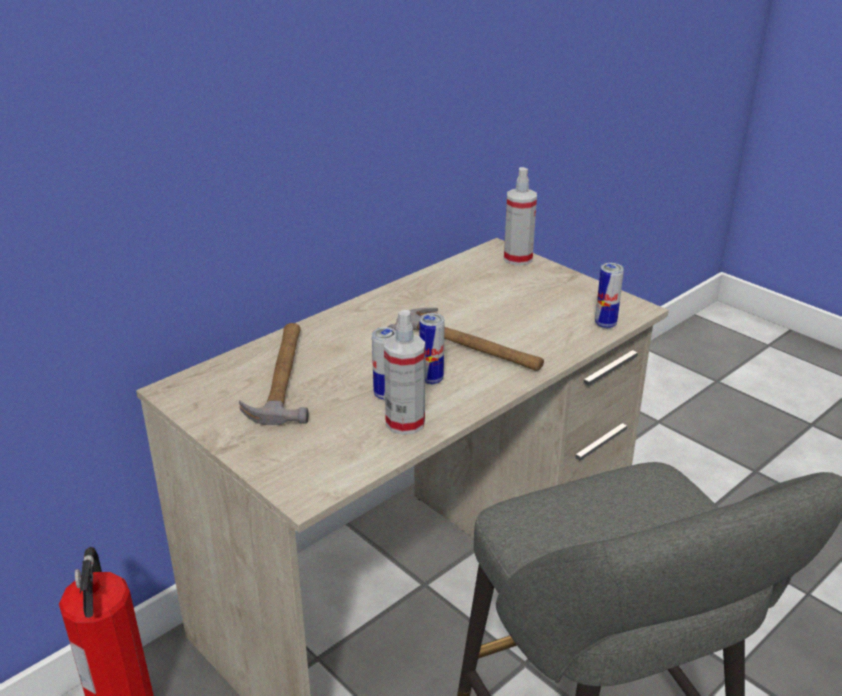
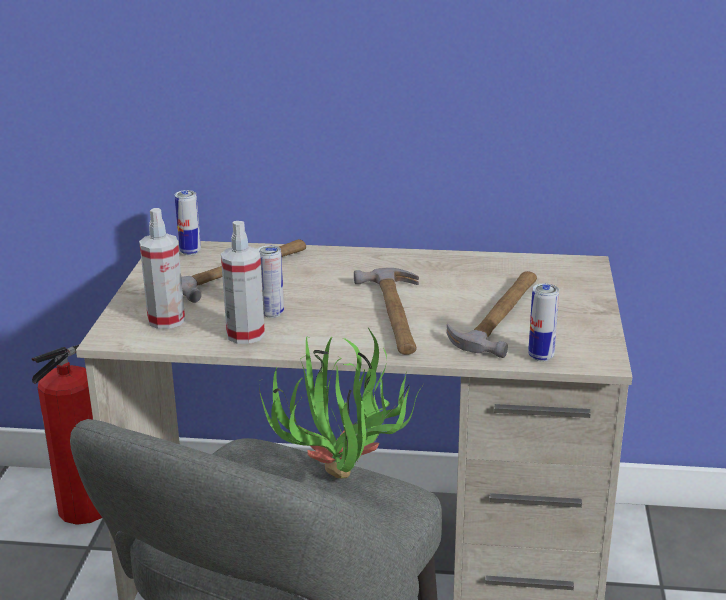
camera: 50 degrees right, 5 degrees down
can [419,313,445,385] -> can moved to [175,190,201,255]
spray bottle [504,167,537,266] -> spray bottle moved to [139,208,185,329]
none -> potted plant [259,328,422,478]
none -> hammer [447,271,537,358]

